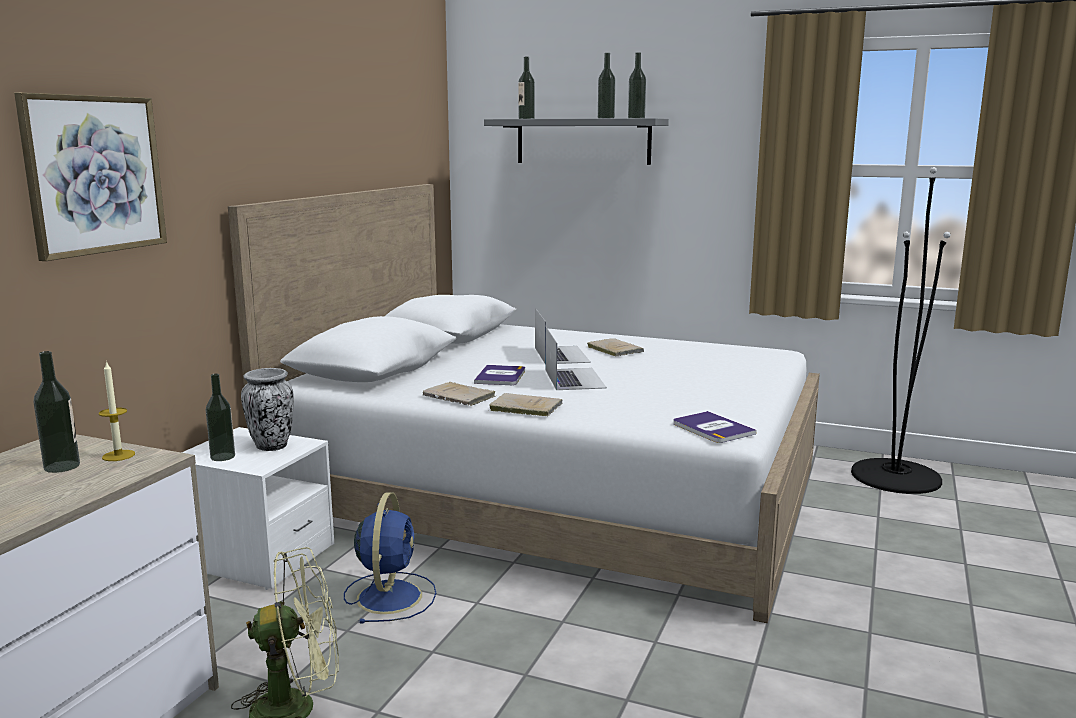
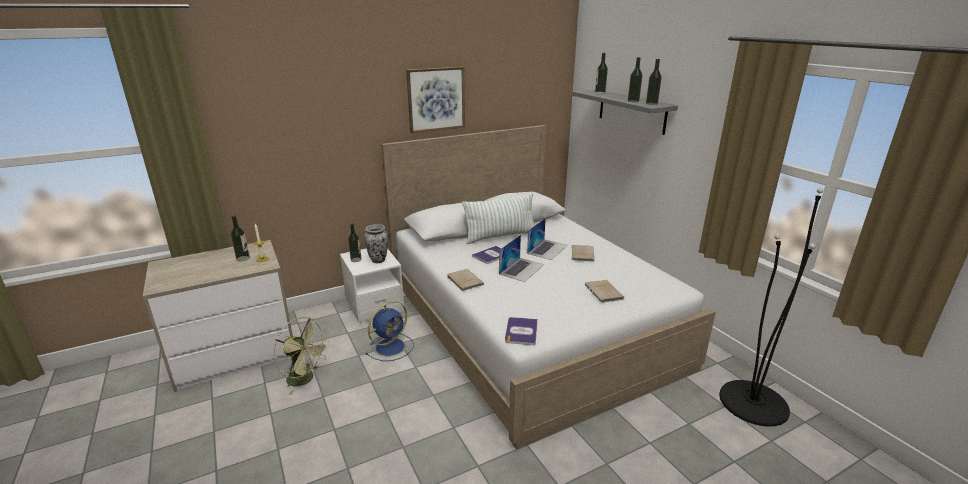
camera: 40 degrees right, 10 degrees up
picture [14,92,167,261] -> picture moved to [406,67,465,133]
beige book [423,382,495,406] -> beige book moved to [585,280,624,303]
none -> pillow [462,193,535,244]

